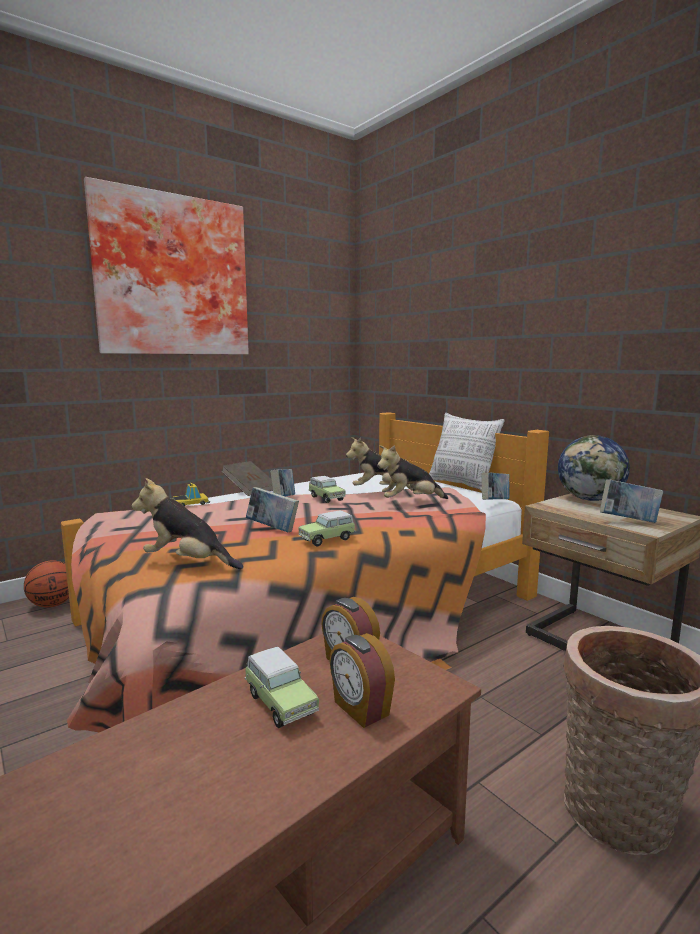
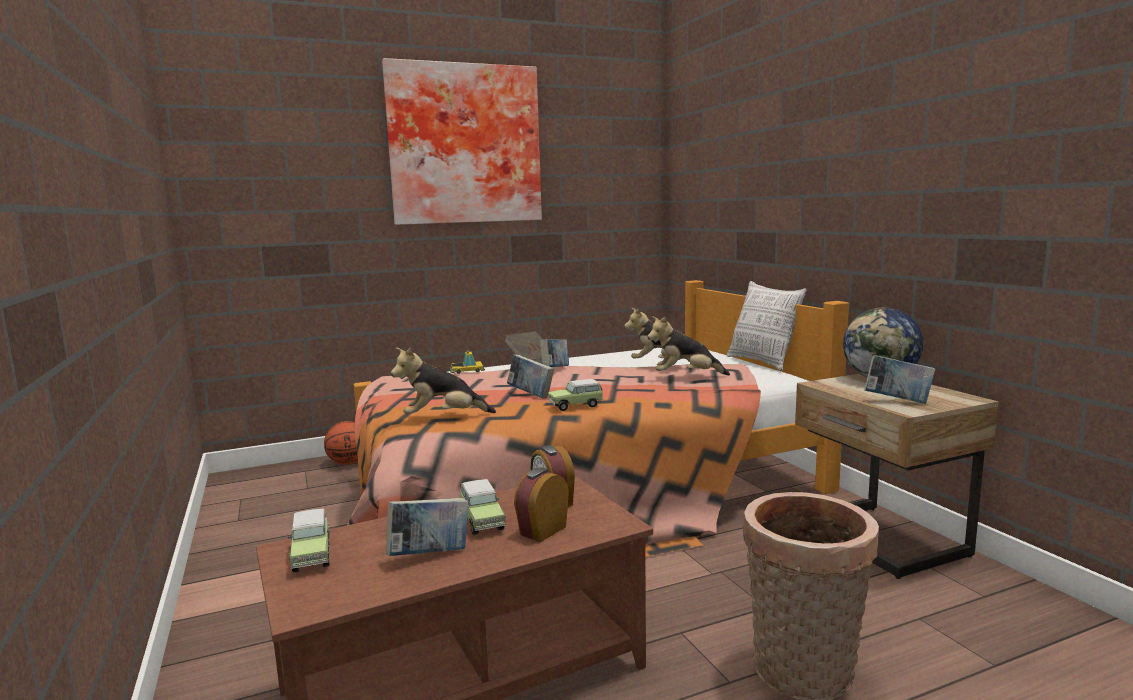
camera: 15 degrees right, 0 degrees up
plush toy [132,478,243,569] -> plush toy turned 45 degrees counterclockwise [391,348,496,414]
toy car [308,476,346,503] -> toy car moved to [288,508,330,573]
alarm clock [330,633,395,728] -> alarm clock turned 60 degrees clockwise [514,467,569,542]
book [481,472,509,500] -> book moved to [386,498,468,556]

